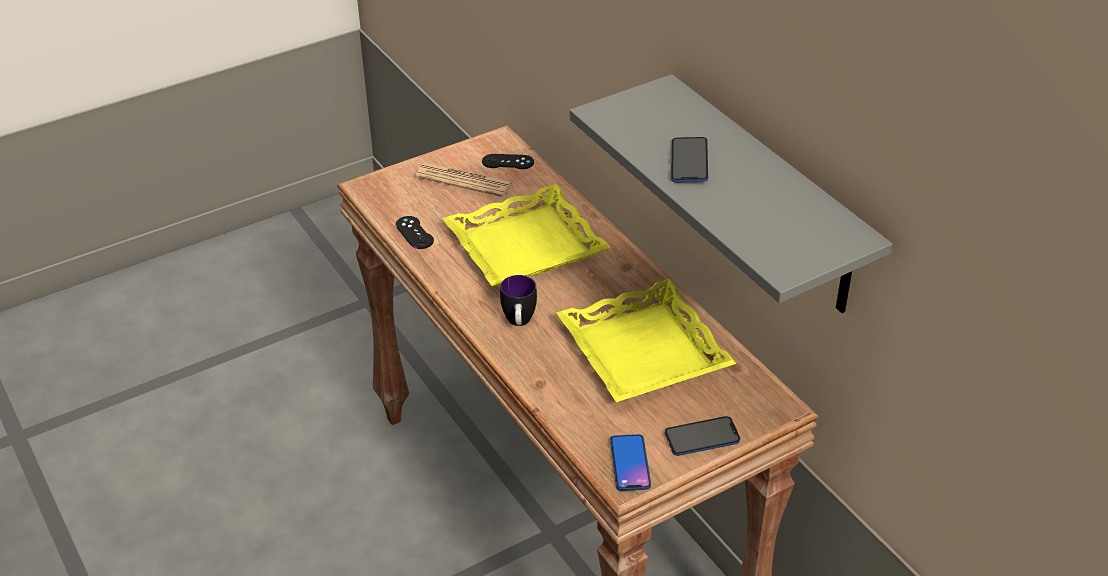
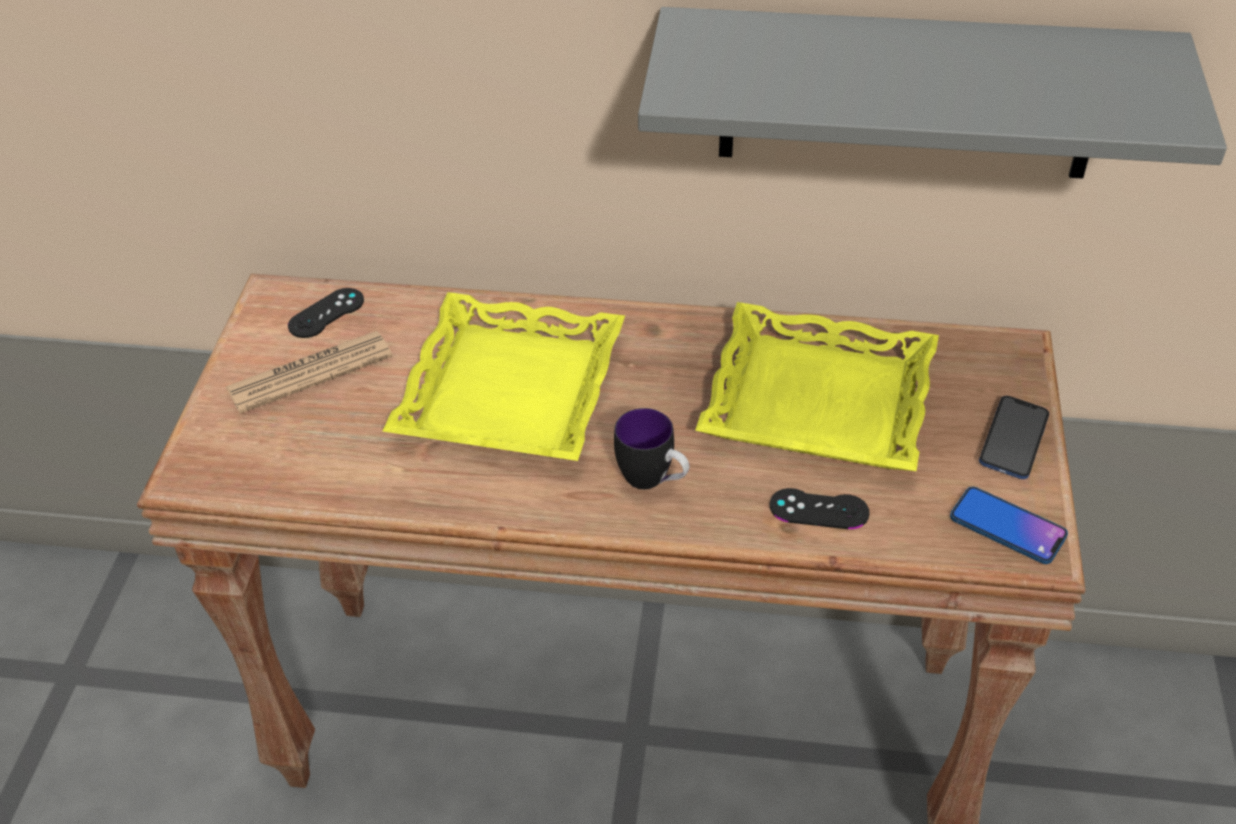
camera: 50 degrees left, 5 degrees up
black game controller [396,216,434,249] -> black game controller moved to [770,488,870,529]
phone [671,137,708,183] -> none

